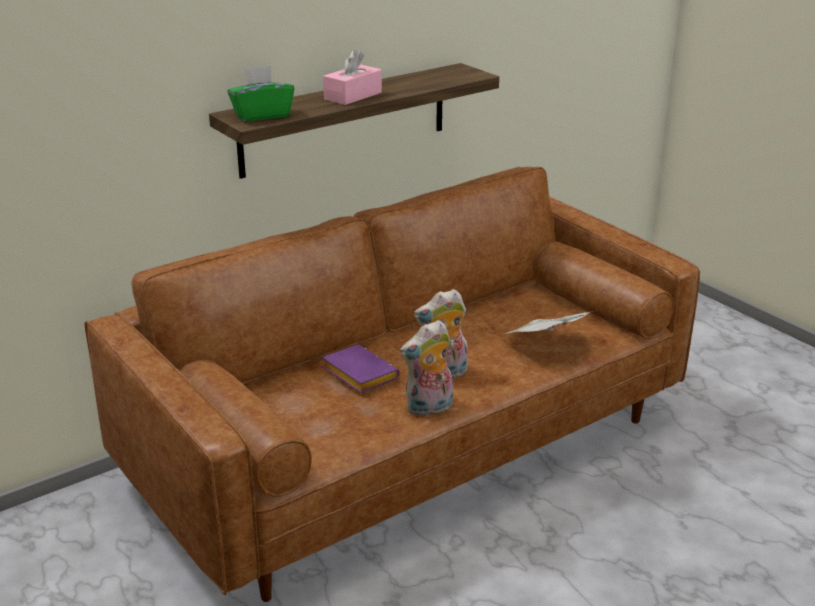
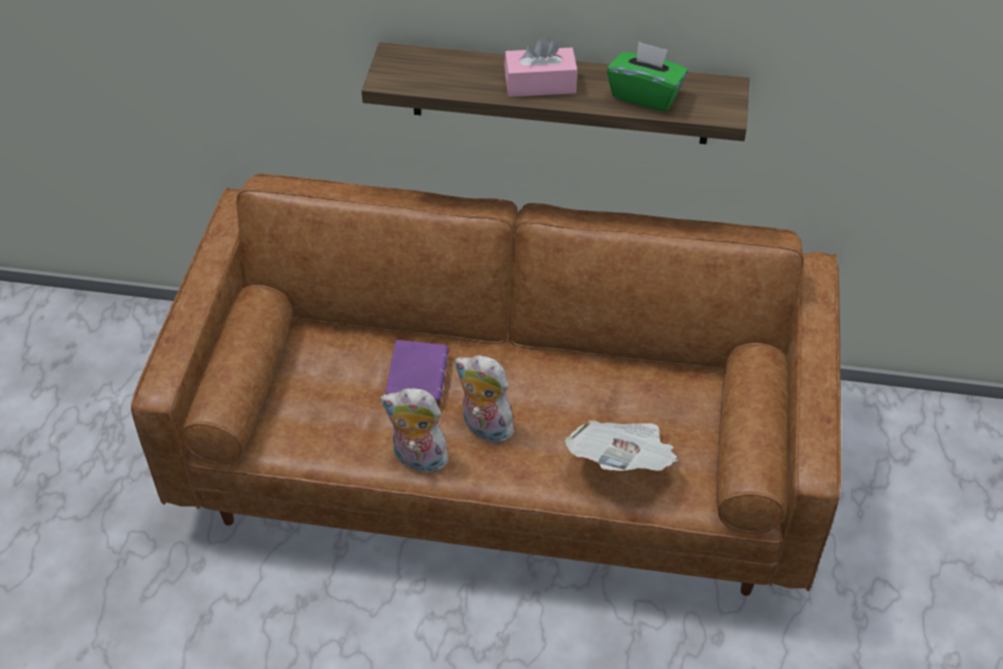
camera: 45 degrees right, 20 degrees up
green tissue box [227,66,295,121] -> green tissue box moved to [607,41,688,112]

